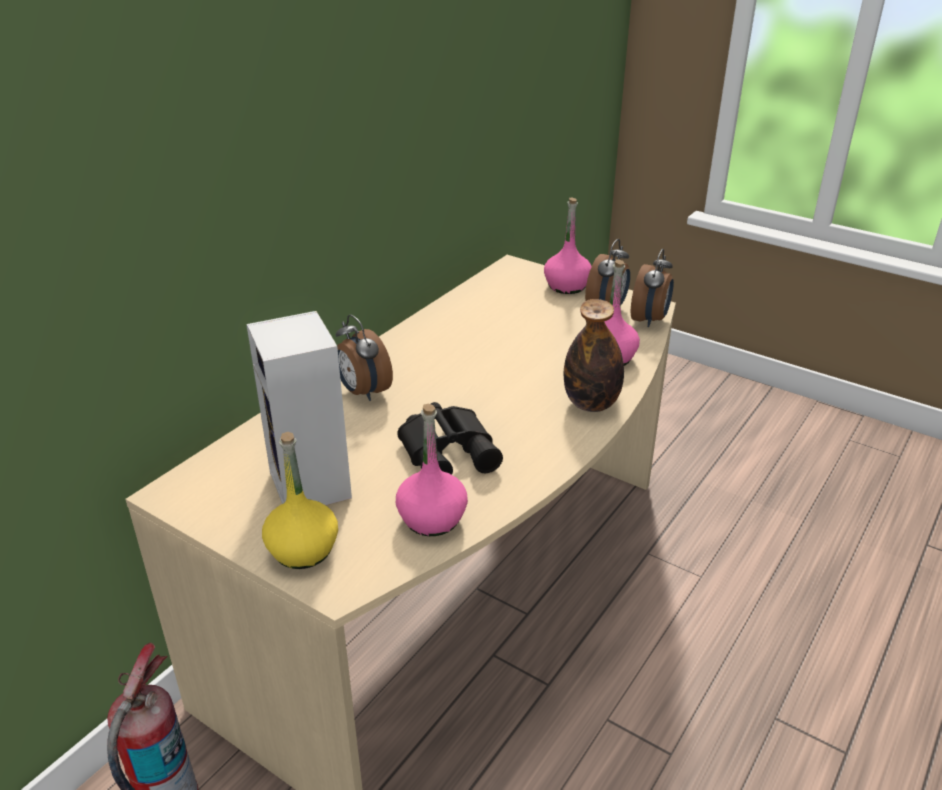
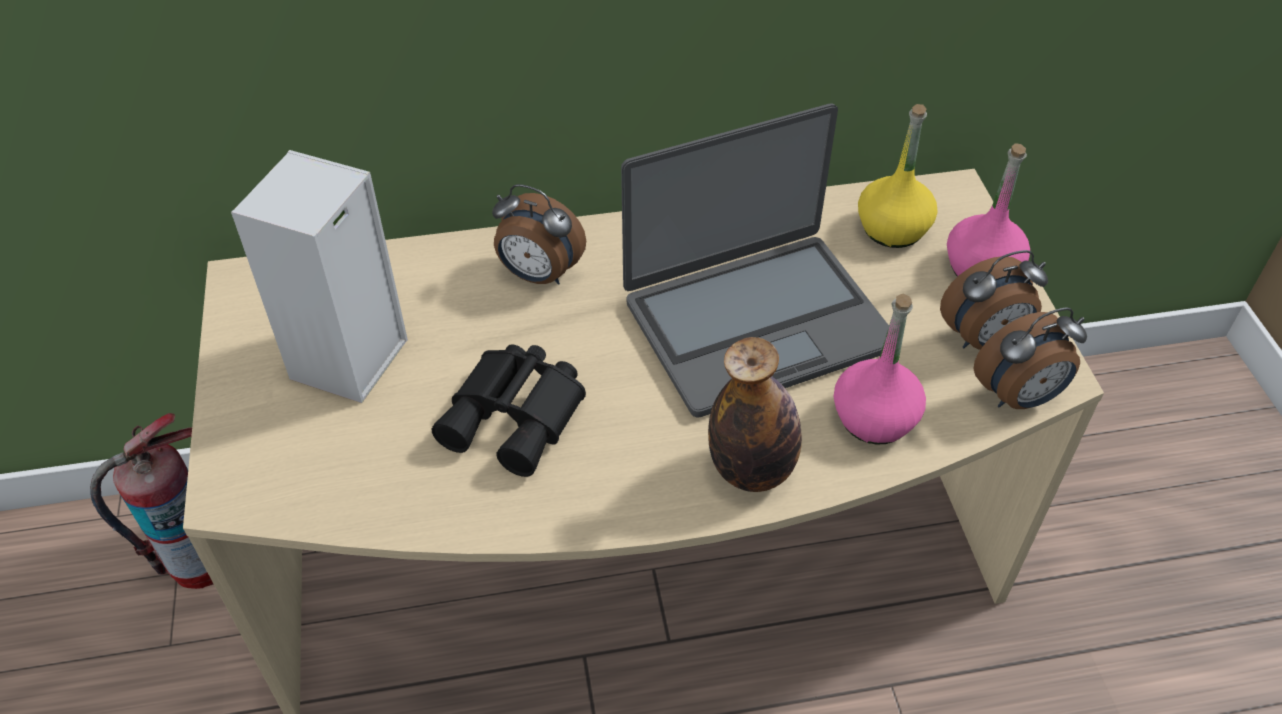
camera: 45 degrees right, 15 degrees up
yellow bottle [262,432,338,569] -> yellow bottle moved to [858,104,938,248]
alarm clock [336,315,393,401] -> alarm clock turned 75 degrees counterclockwise [492,184,586,285]
pink bottle [396,403,468,536] -> none
none -> laptop [621,104,889,418]

